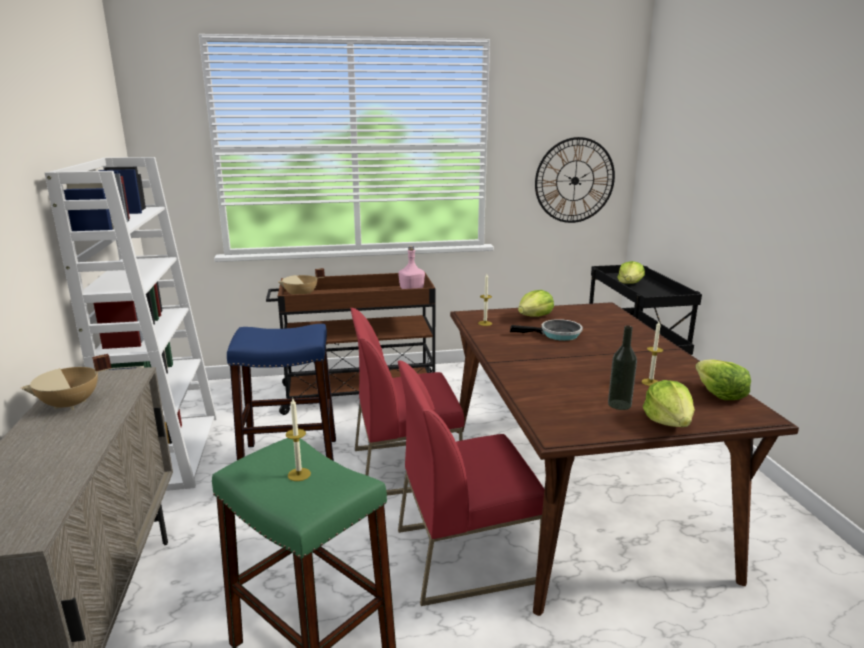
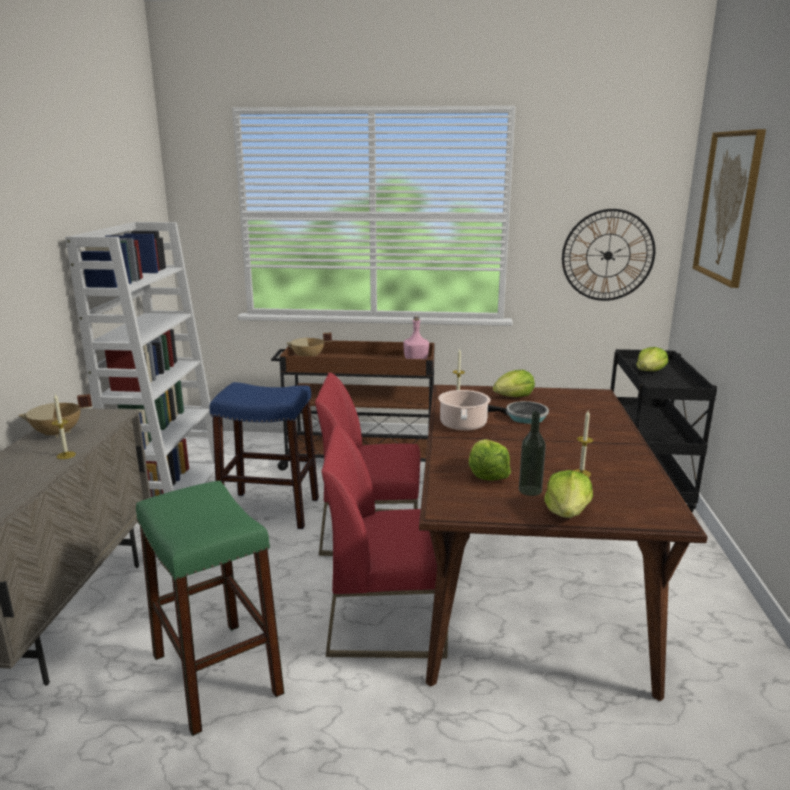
camera: 15 degrees right, 0 degrees up
candle [286,398,311,481] -> candle moved to [52,394,76,459]
lettuce [695,359,751,400] -> lettuce moved to [469,439,511,481]
none -> cooking pot [438,390,491,431]
none -> picture [692,129,766,288]

